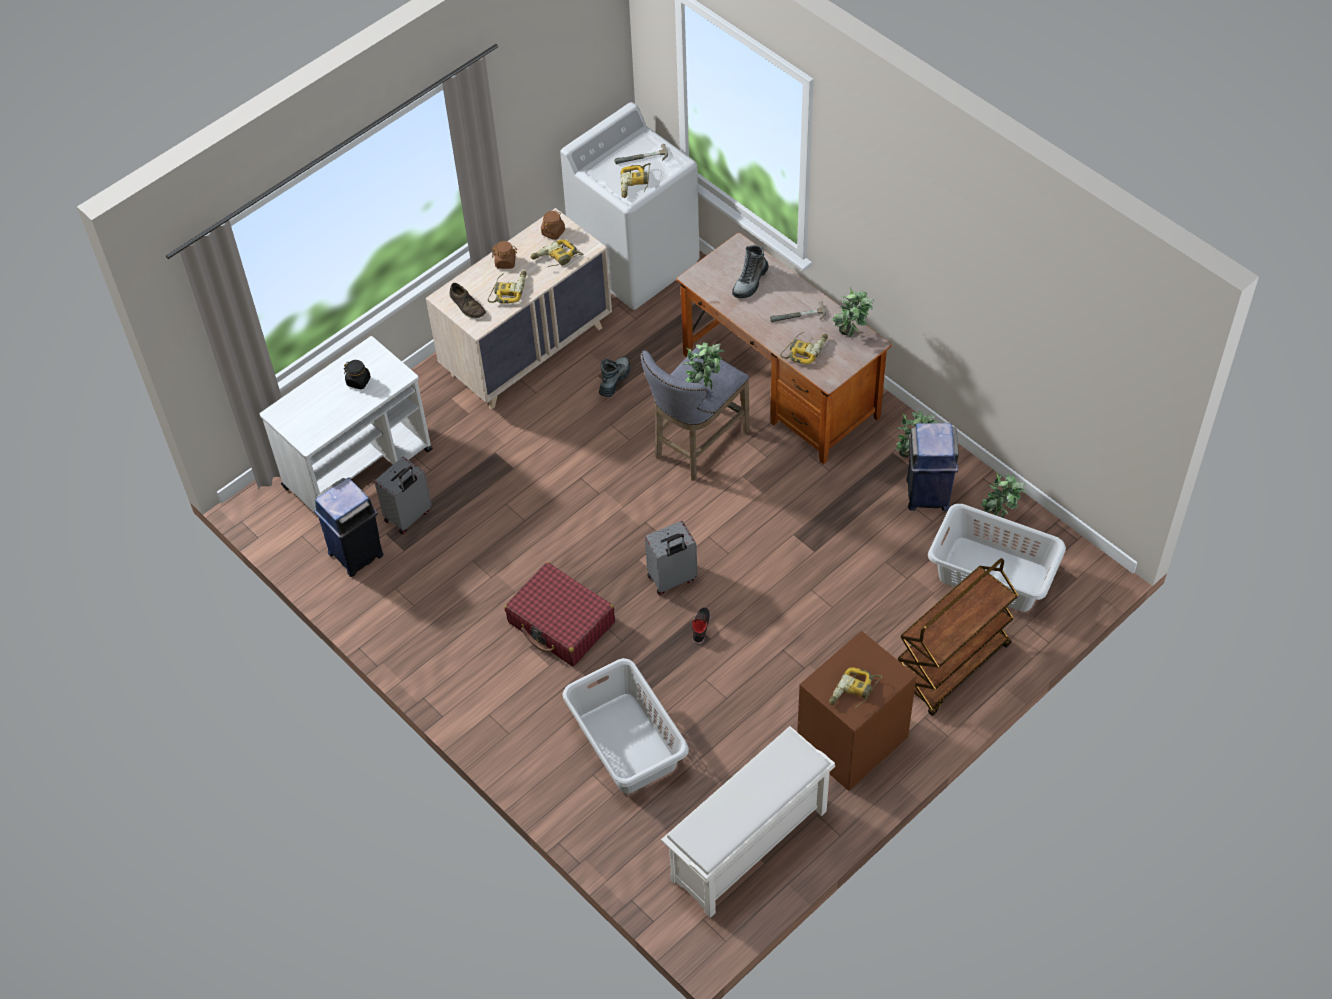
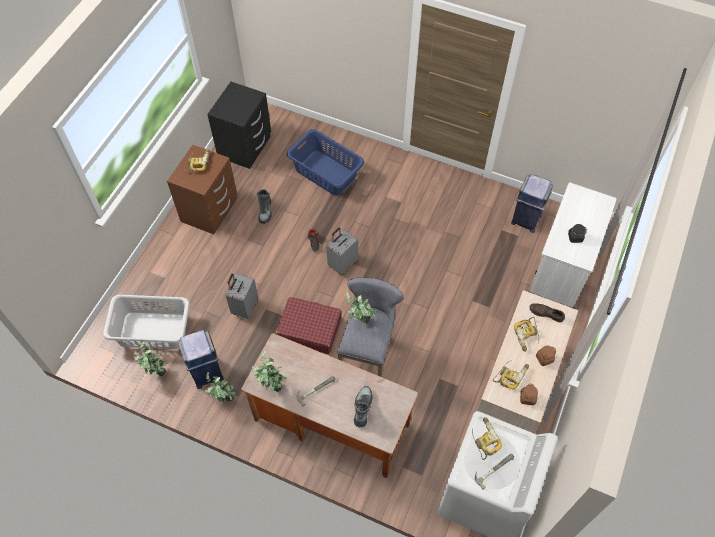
camera: 155 degrees right, 5 degrees up
grey suitcase [375,457,432,534] -> grey suitcase moved to [226,273,258,319]
red suitcase [504,562,615,666] -> red suitcase moved to [276,297,342,354]
grey laundry basket [562,658,689,793] -> blue laundry basket [287,129,364,196]
boot [599,356,631,397] -> boot moved to [257,189,272,224]
white shoe rack [661,726,835,918] -> black nightstand [207,82,271,169]
power drill [780,331,828,364] -> none
brown cart [898,558,1019,716] -> none

